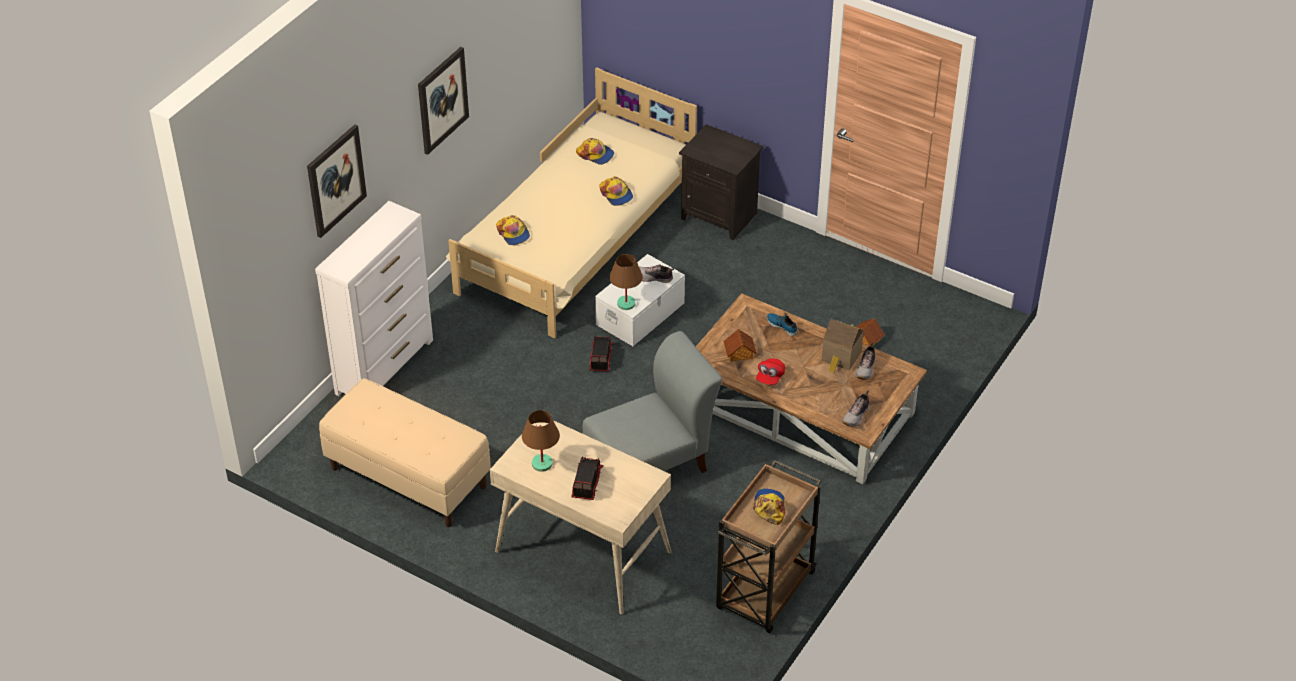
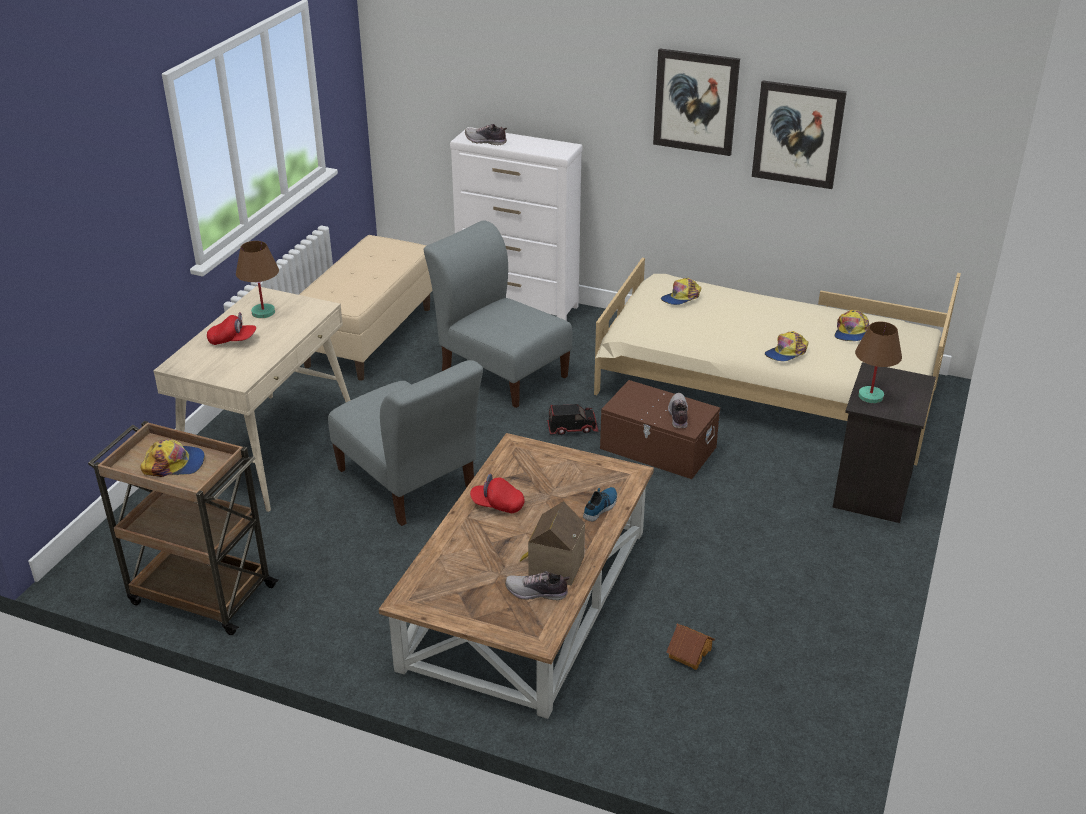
camera: 80 degrees right, 10 degrees down
picture [307,124,367,238] -> picture moved to [752,80,847,189]
toy truck [571,456,603,500] -> red cap [207,312,256,345]
white storage box [595,254,685,346] -> brown storage box [600,380,720,479]
brown table lamp [609,254,643,310] -> brown table lamp moved to [855,322,902,403]
toy house [723,329,757,362] -> none
shoe [842,390,870,427] -> shoe moved to [465,124,507,145]
none -> grey chair [424,221,572,408]

